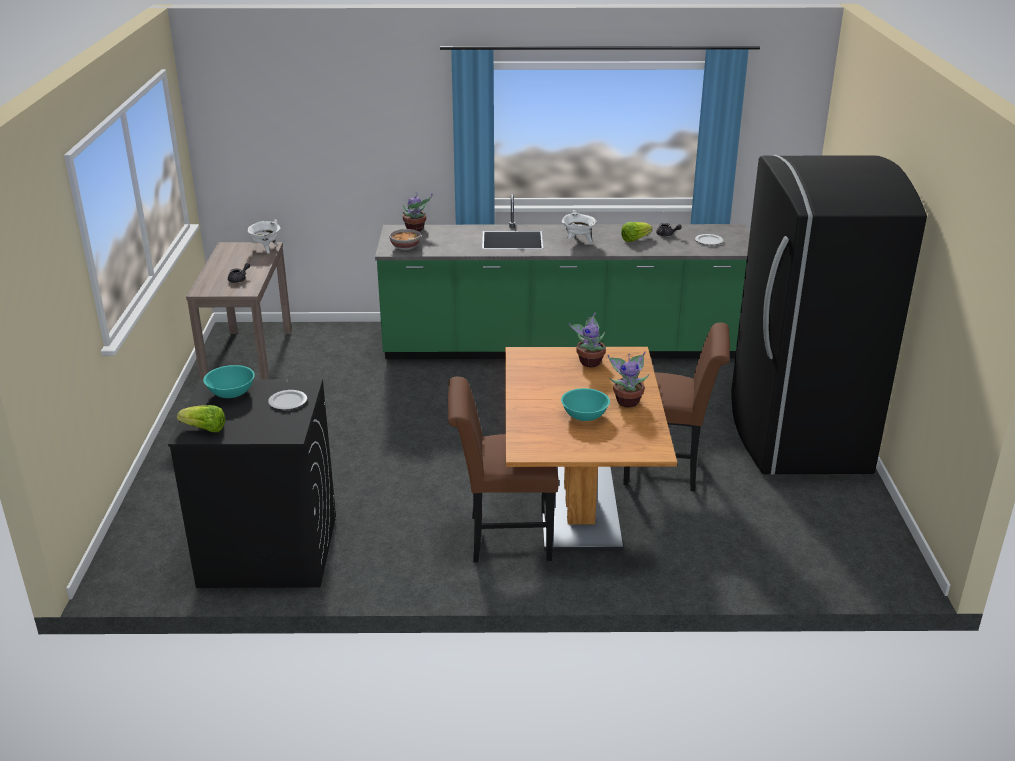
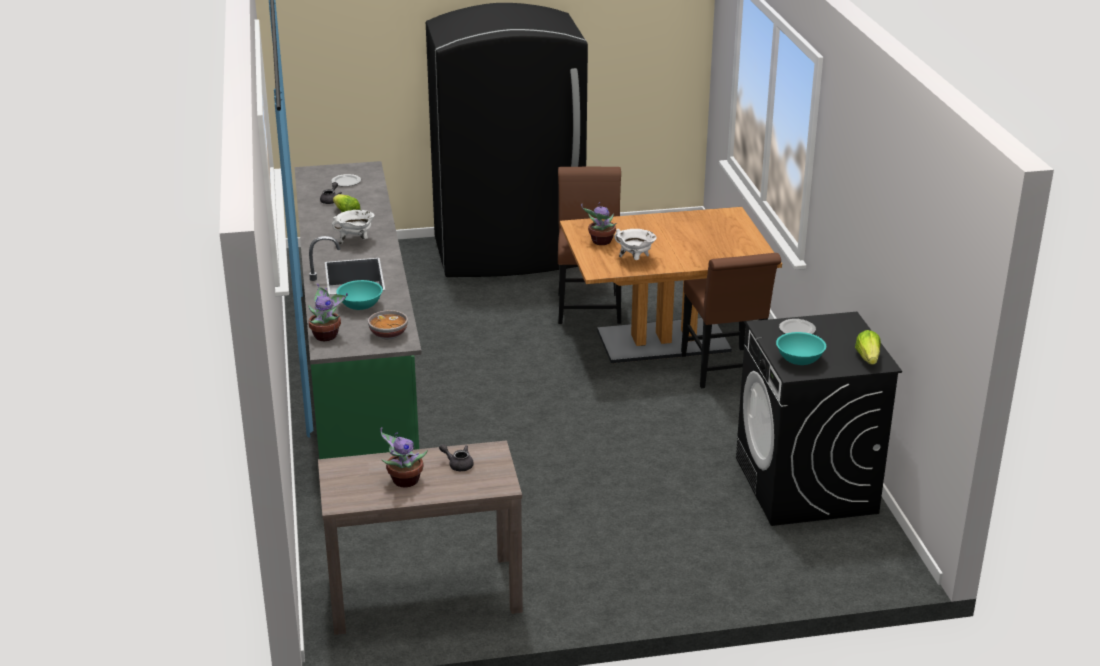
camera: 100 degrees left, 0 degrees up
white cooking pot [248,220,280,254] -> white cooking pot moved to [615,229,657,260]
turquoise bowl [561,388,610,421] -> turquoise bowl moved to [336,280,383,310]
potted plant [607,352,649,408] -> potted plant moved to [380,427,428,487]

